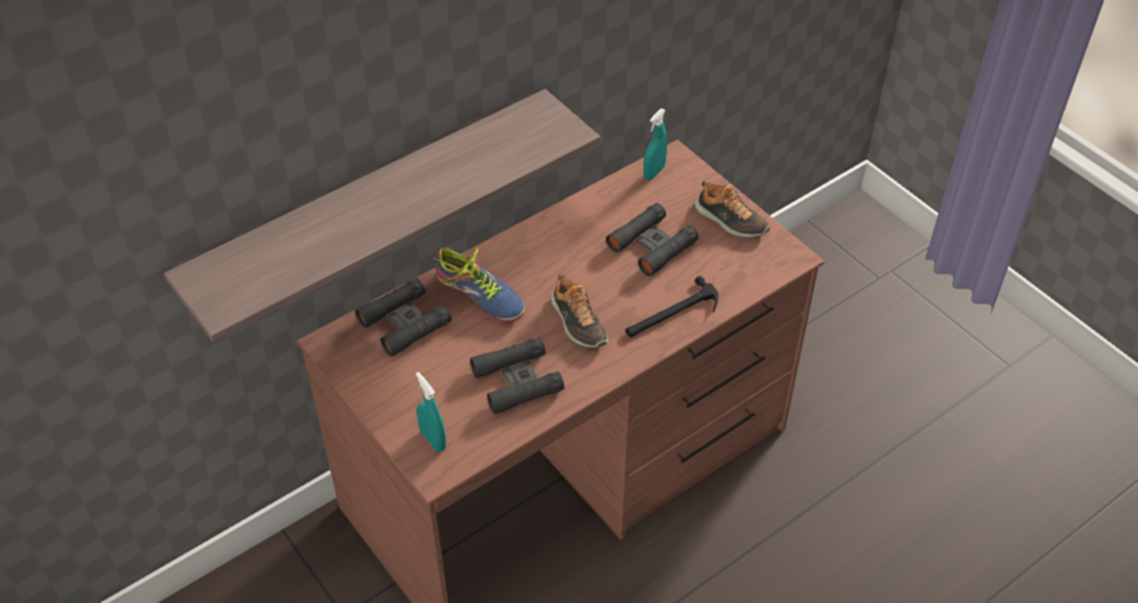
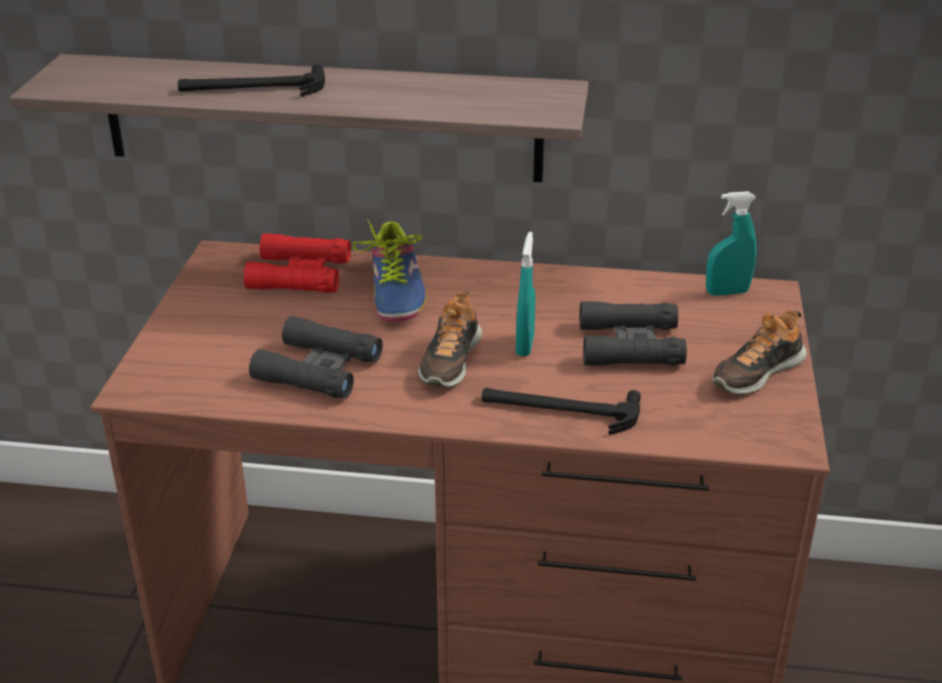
camera: 45 degrees right, 15 degrees down
black binoculars [355,278,452,357] -> red binoculars [244,233,351,293]
turquoise spray bottle [416,372,446,452] -> turquoise spray bottle moved to [516,232,535,356]
shoe [695,181,771,237] -> shoe turned 60 degrees clockwise [712,310,807,394]
none -> hammer [178,64,325,97]

